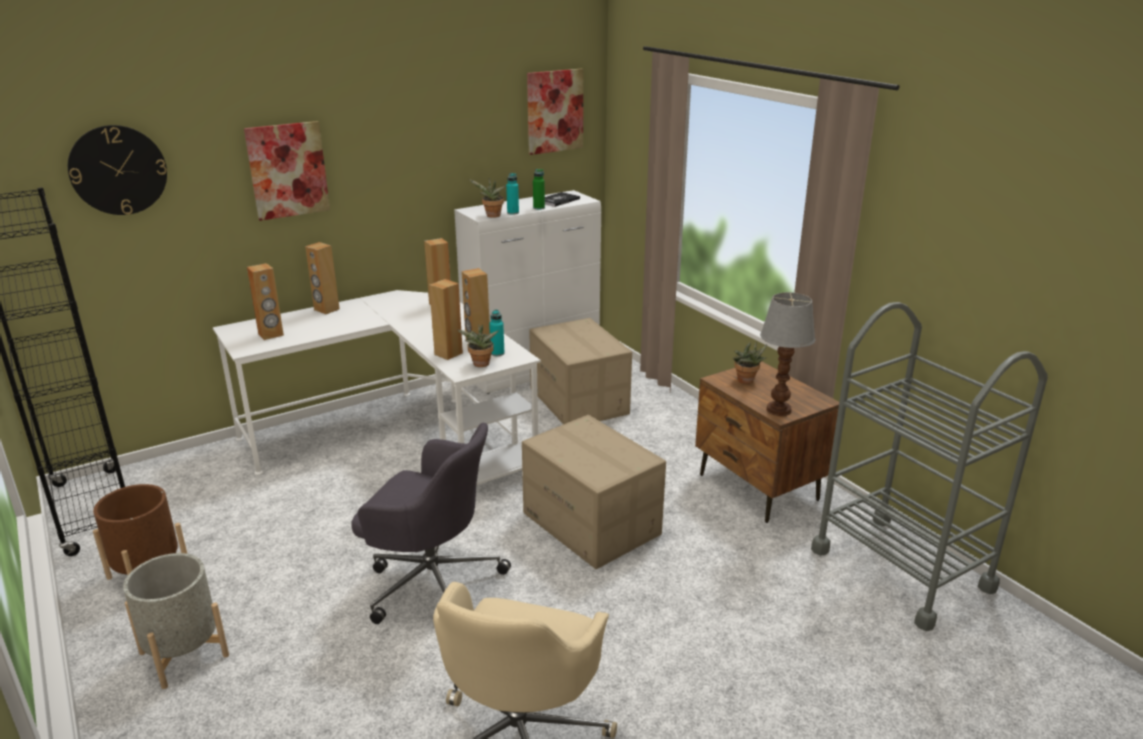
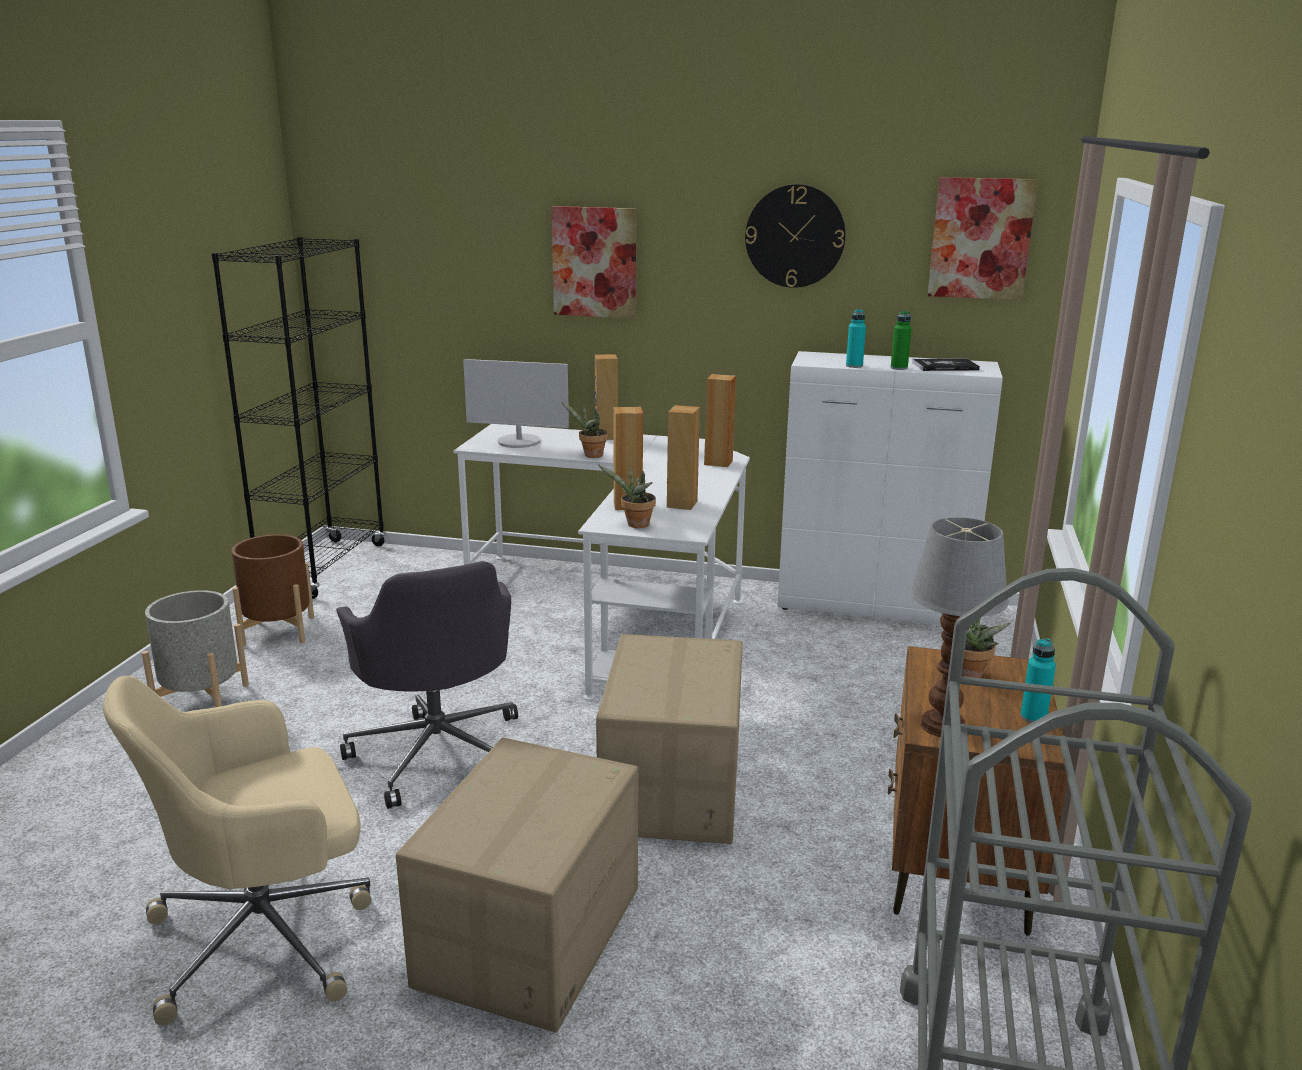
camera: 45 degrees right, 5 degrees down
wall clock [68,125,167,215] -> wall clock moved to [745,184,846,288]
brown speaker [247,263,284,340] -> monitor [463,359,569,448]
potted plant [469,178,506,218] -> potted plant moved to [561,401,608,458]
turquoise bottle [489,310,504,356] -> turquoise bottle moved to [1020,638,1056,723]
cardboard box [529,318,632,424] -> cardboard box moved to [396,738,638,1033]

